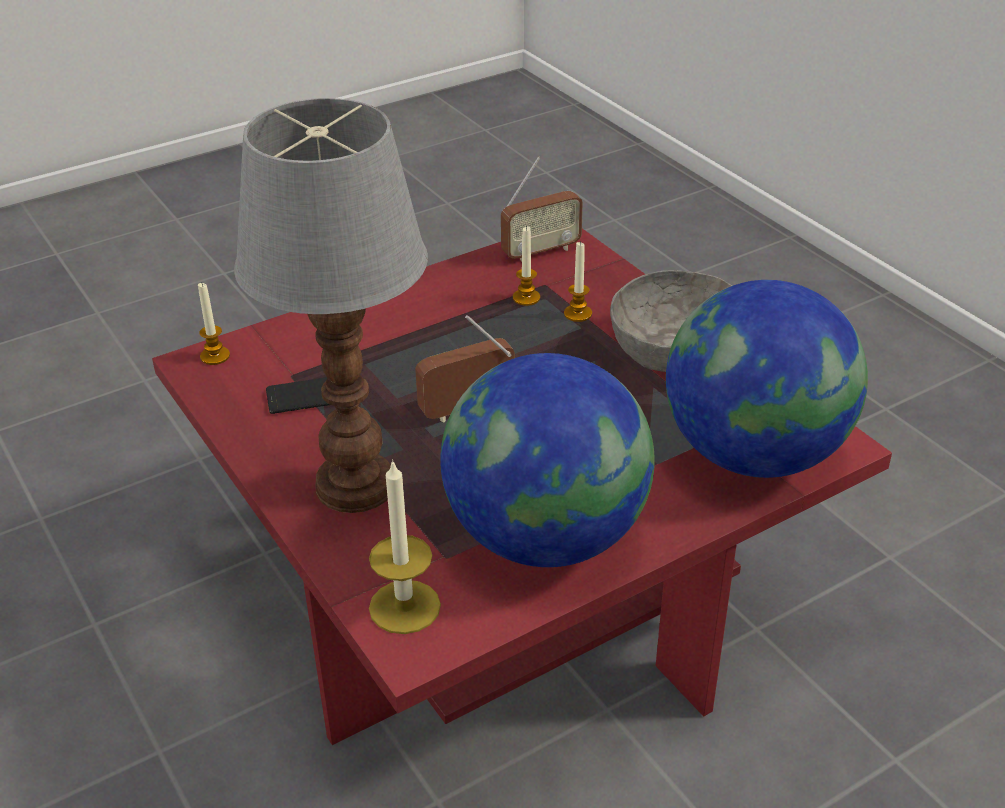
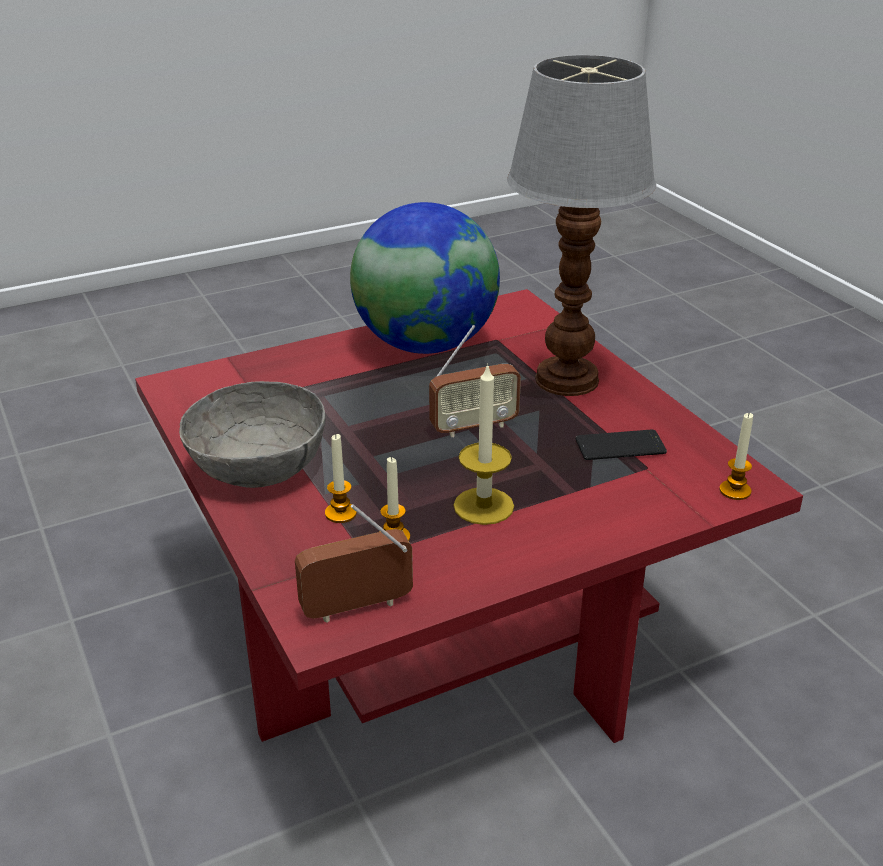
camera: 175 degrees left, 5 degrees down
candle [369,459,441,634] -> candle moved to [454,363,514,525]
globe [666,280,868,478] -> none

